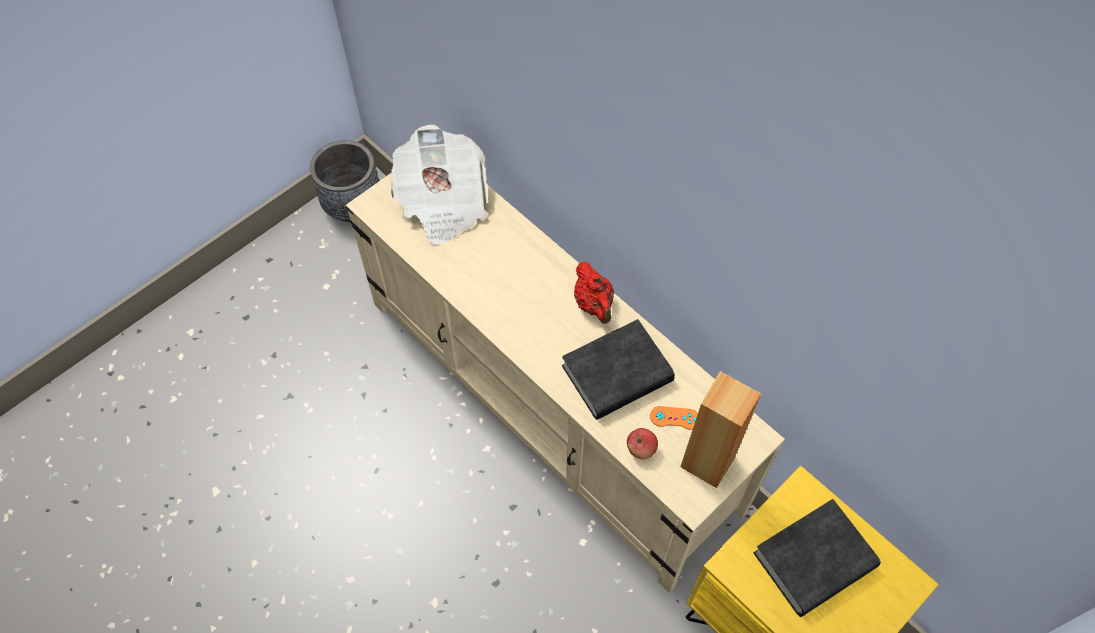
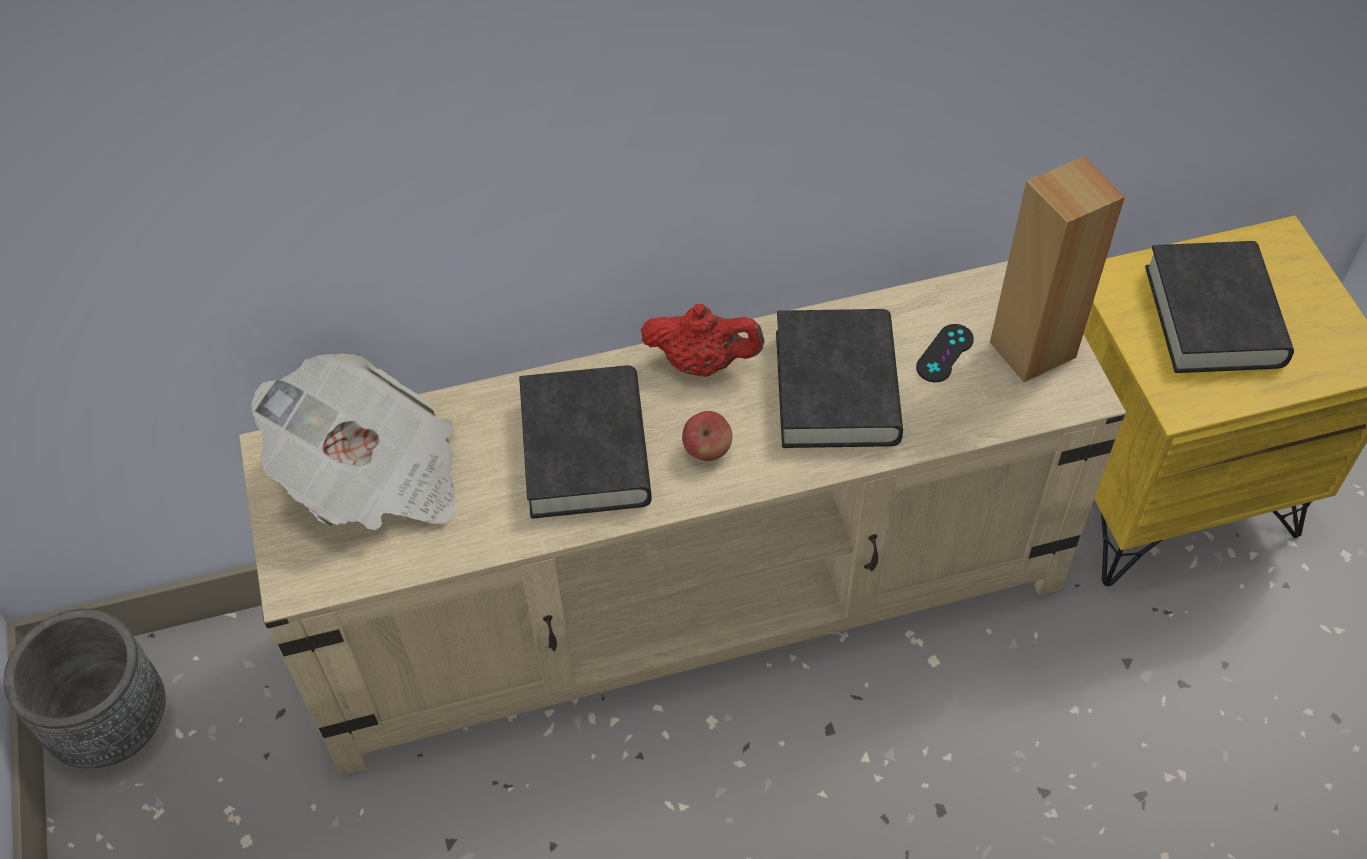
camera: 60 degrees left, 5 degrees down
apple [627,428,658,459] -> apple moved to [682,411,732,461]
orange game controller [650,406,698,429] -> black game controller [916,324,974,382]
none -> black book [519,365,652,519]

